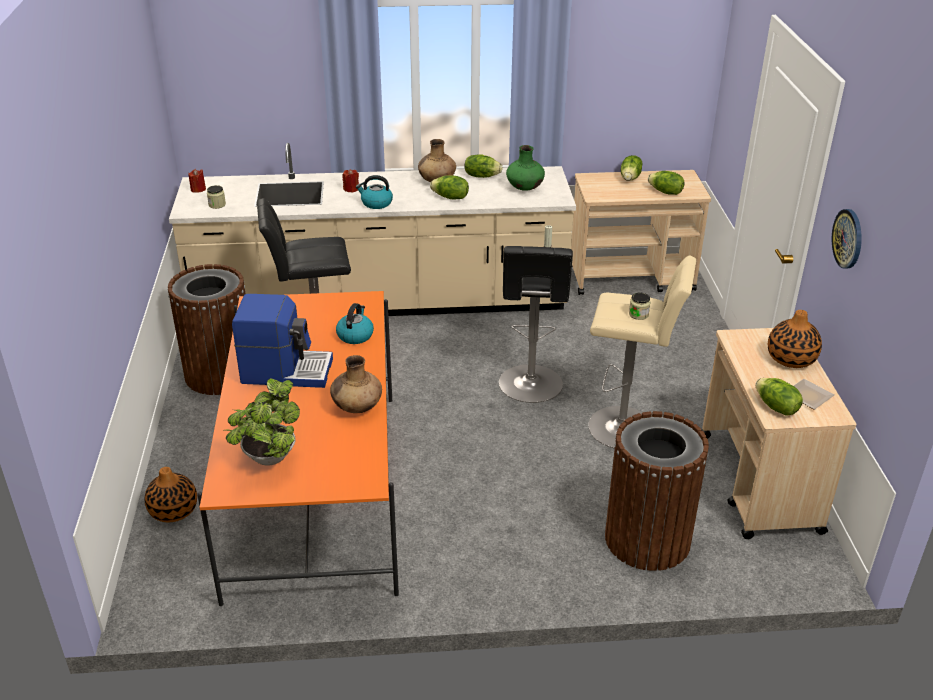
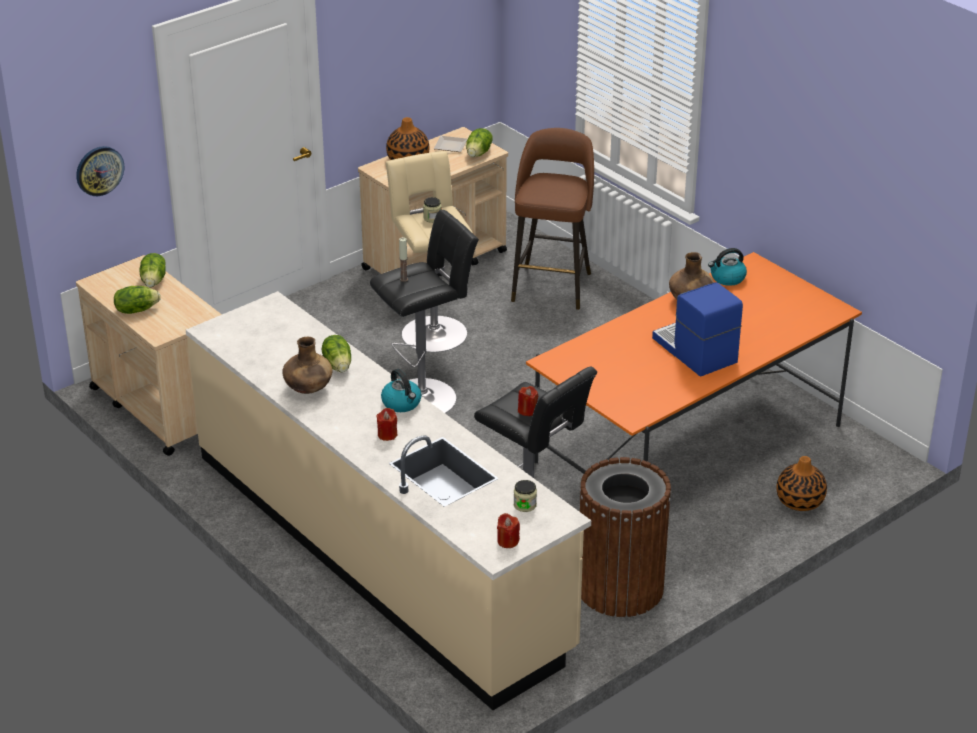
camera: 125 degrees left, 0 degrees up
potted plant [223,378,300,466] -> none
kettle [336,303,374,344] -> kettle moved to [708,248,747,286]
lettuce [465,154,503,178] -> none
green vase [506,145,545,191] -> none
brown trash can [605,411,709,571] -> brown stool [511,128,594,310]
wall clock [832,209,862,269] -> wall clock moved to [76,146,124,196]
none -> red candle [518,386,538,416]

